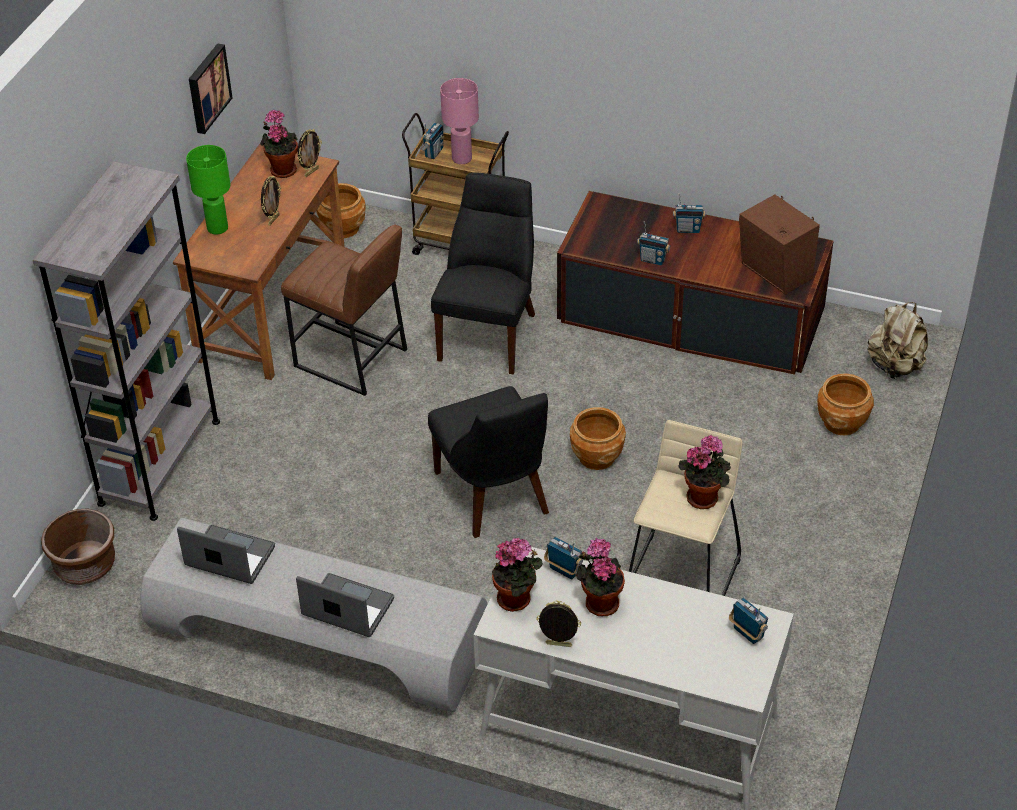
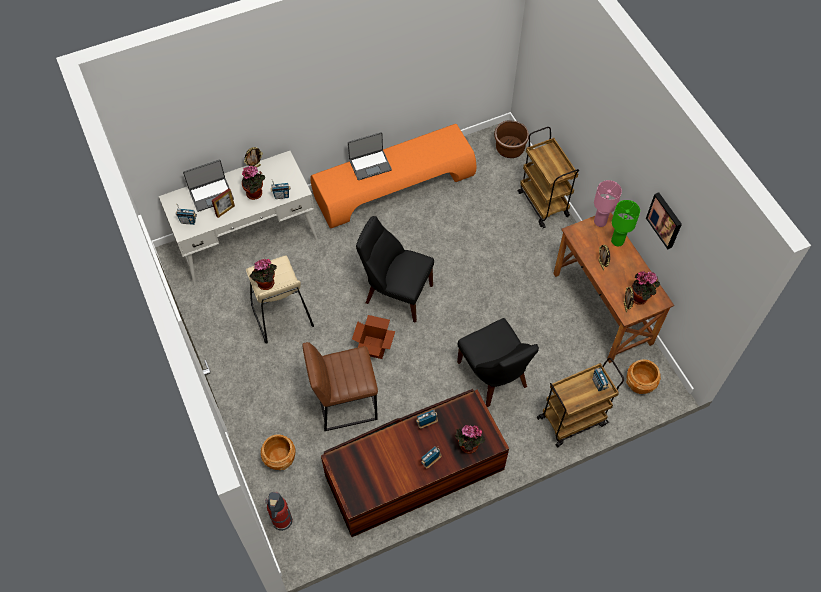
camera: 135 degrees right, 15 degrees up
grey bookcase [33,161,220,521] -> brown cart [518,127,579,228]
grey bench [140,518,487,712] -> orange bench [310,124,476,228]
laptop [177,525,275,584] -> laptop moved to [183,159,234,212]
brown chair [281,225,407,396] -> brown chair moved to [302,342,378,431]
pink table lamp [440,78,479,164] -> pink table lamp moved to [594,180,622,227]
potted plant [492,538,543,612] -> potted plant moved to [455,425,485,454]
brown planter [570,407,626,470] -> cardboard box [352,315,395,359]
brown speaker [739,194,820,295] -> none
beige backpack [867,302,928,379] -> fire extinguisher [265,492,293,531]
none -> picture frame [212,188,235,218]

